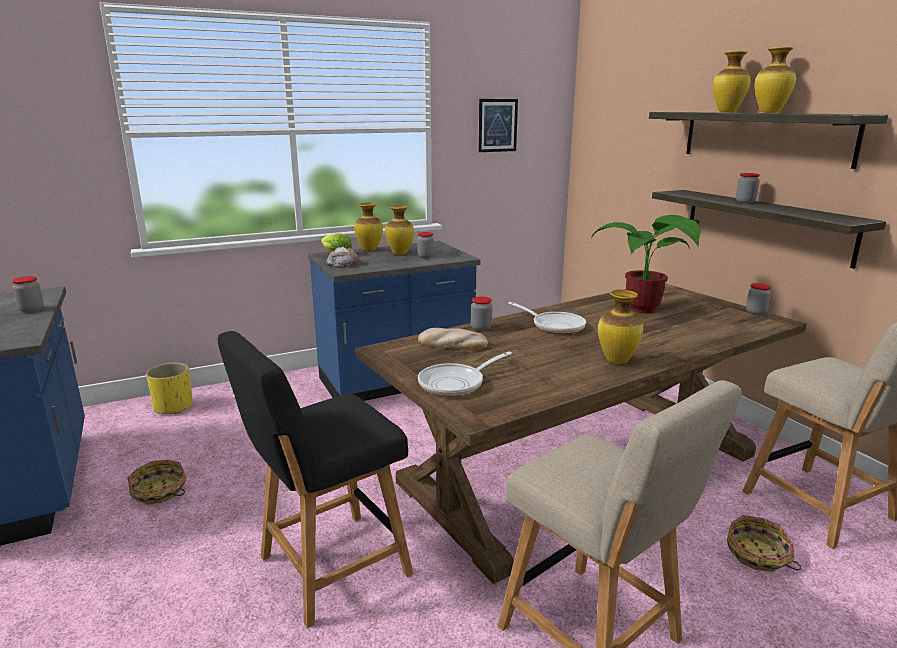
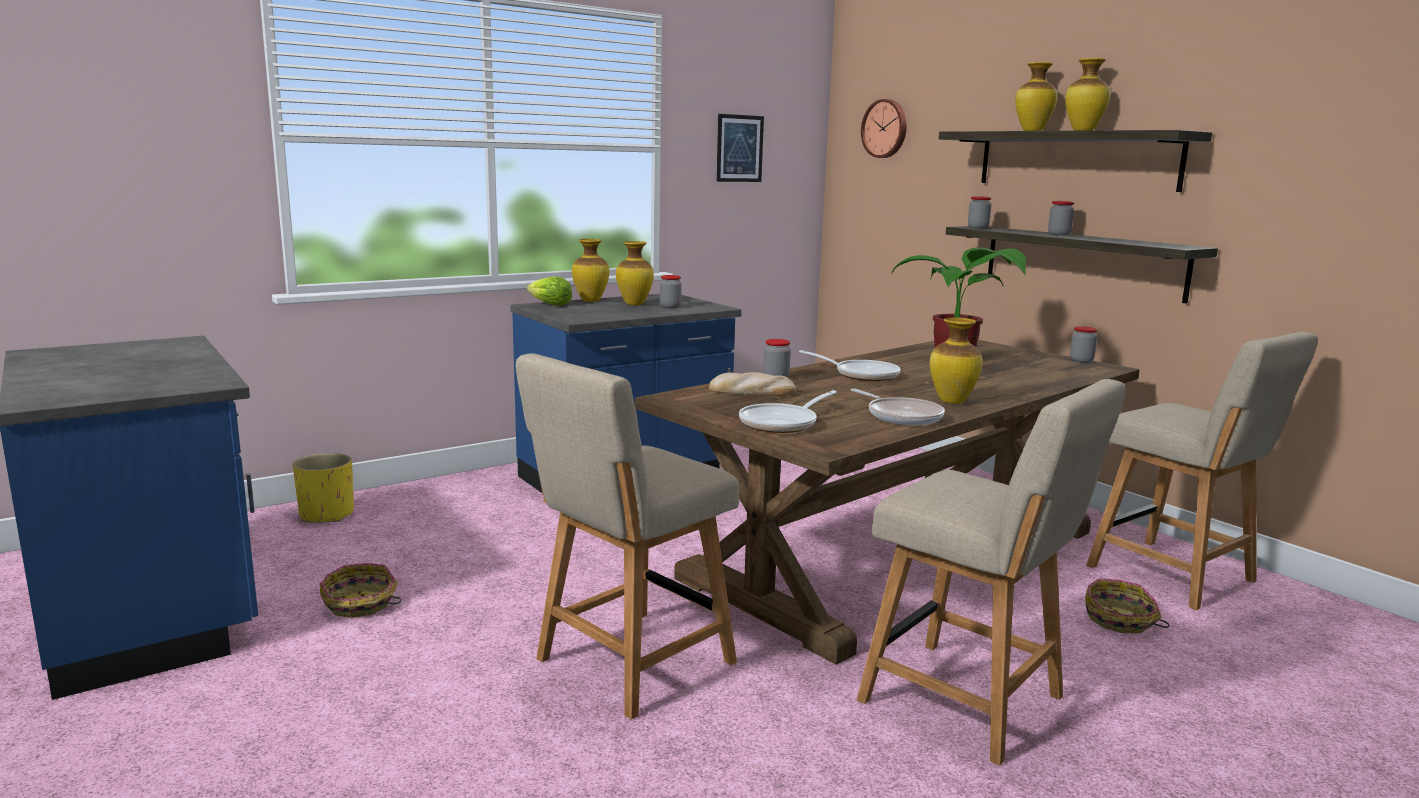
camera: 10 degrees left, 5 degrees down
jar [12,276,44,312] -> jar moved to [968,196,992,229]
black chair [218,331,413,628] -> beige chair [516,353,739,719]
bread [326,247,361,268] -> none
none -> frying pan [851,389,945,425]
none -> wall clock [861,99,907,158]

